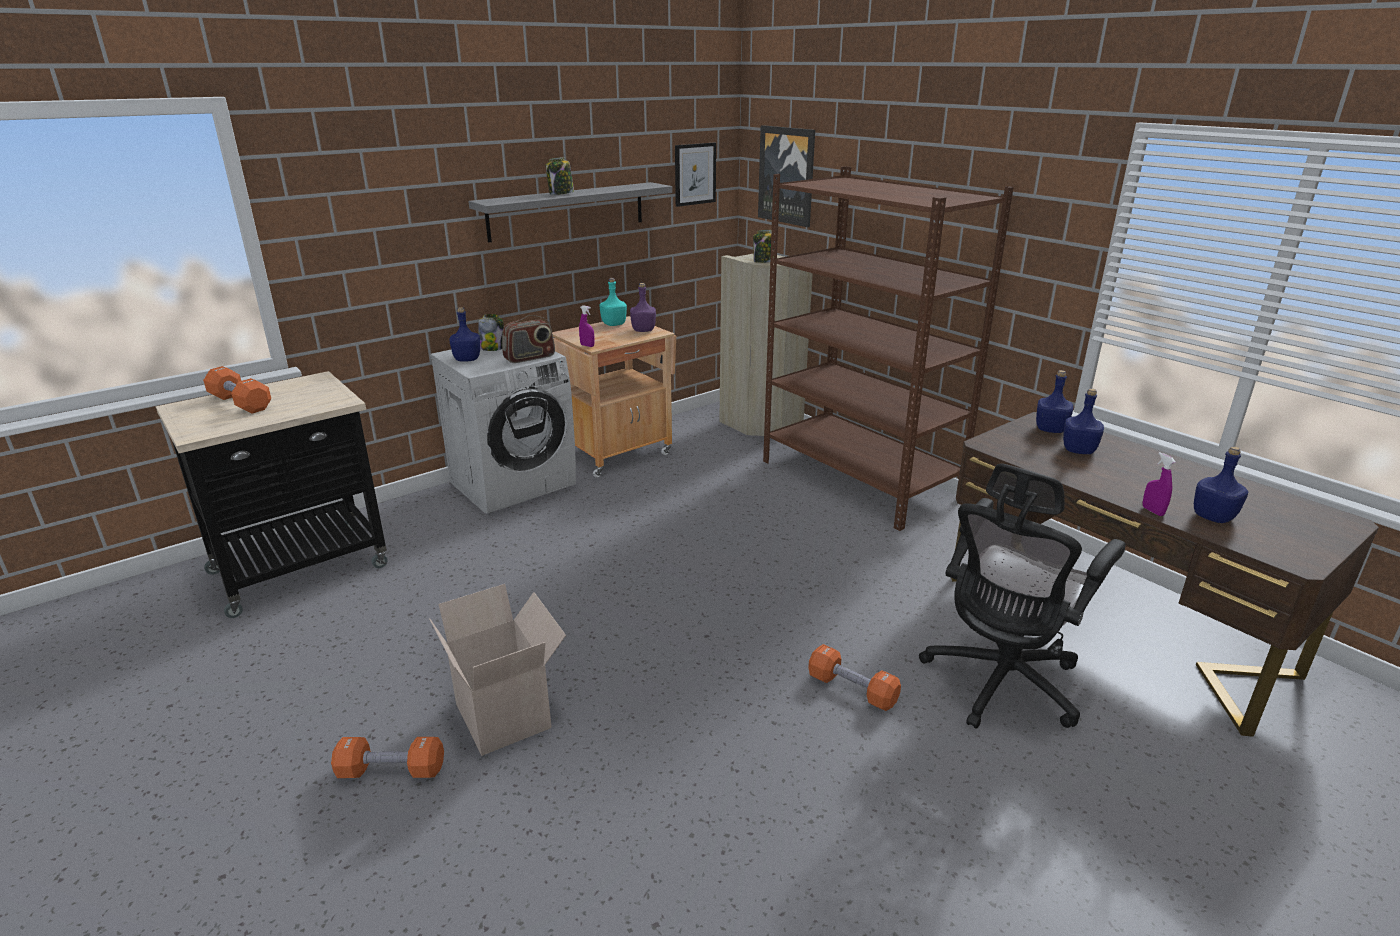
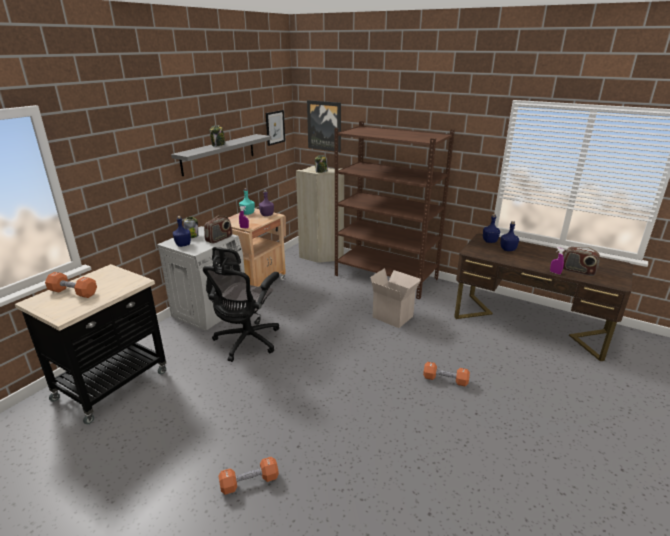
camera: 20 degrees left, 0 degrees up
cardboard box [430,584,566,756] -> cardboard box moved to [370,268,421,328]
office chair [919,463,1126,729] -> office chair moved to [203,247,279,362]
blue bottle [1194,447,1248,523] -> radio [563,247,600,276]

